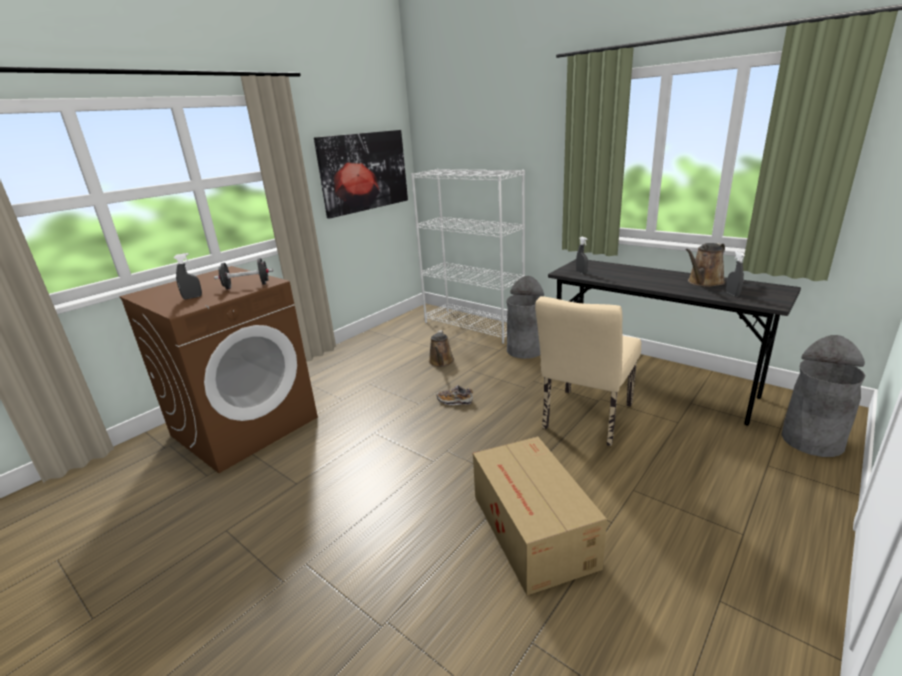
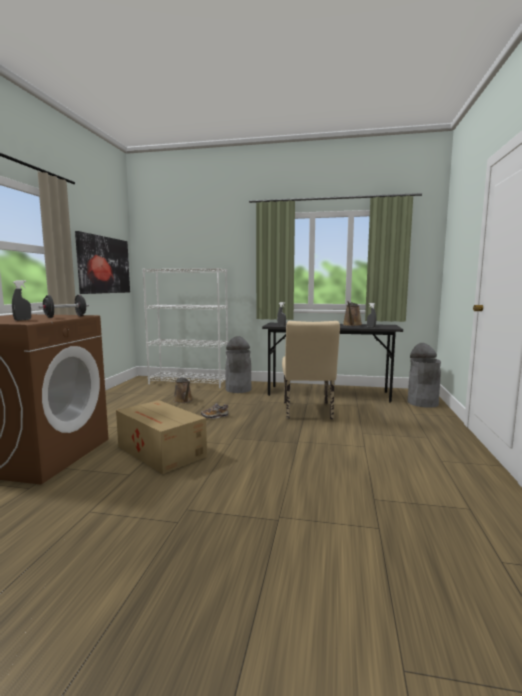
camera: 30 degrees left, 15 degrees down
cardboard box [473,436,607,595] -> cardboard box moved to [116,400,207,474]

